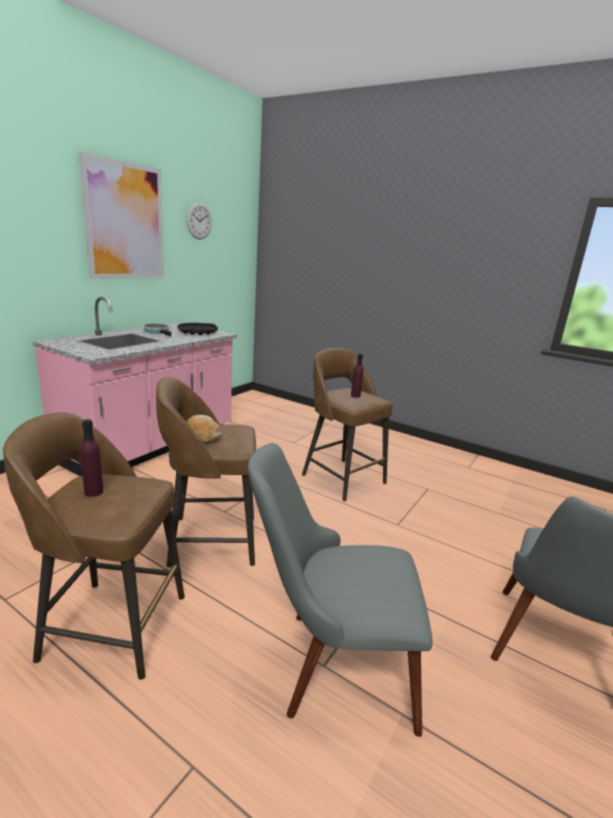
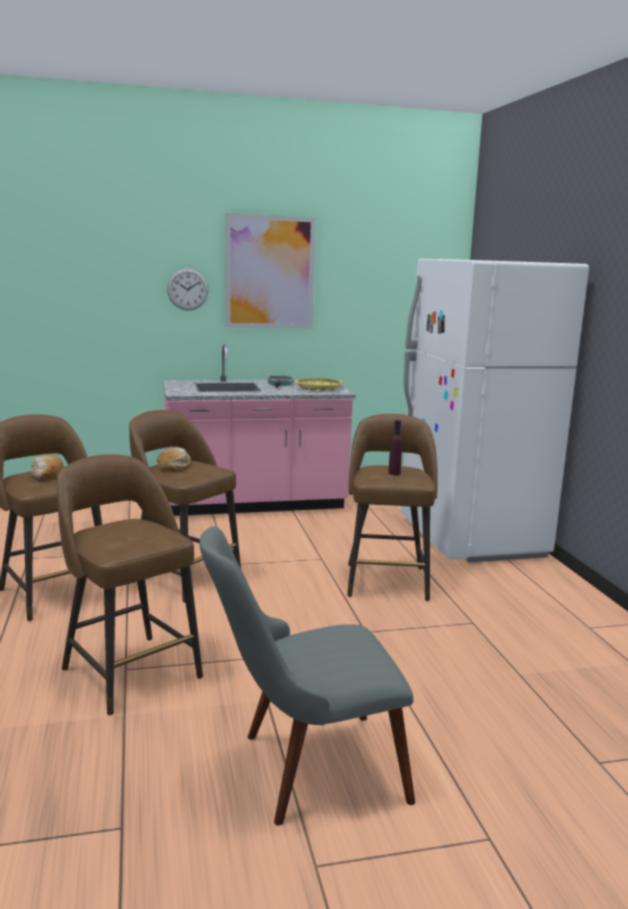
camera: 45 degrees right, 5 degrees down
purple bottle [80,419,103,497] -> bread [29,454,63,479]
black tray [177,323,218,335] -> yellow tray [294,378,344,391]
wall clock [186,203,212,240] -> wall clock moved to [167,268,209,311]
grey chair [248,443,432,737] -> brown stool [57,454,203,715]
none -> white fridge [401,259,589,562]

